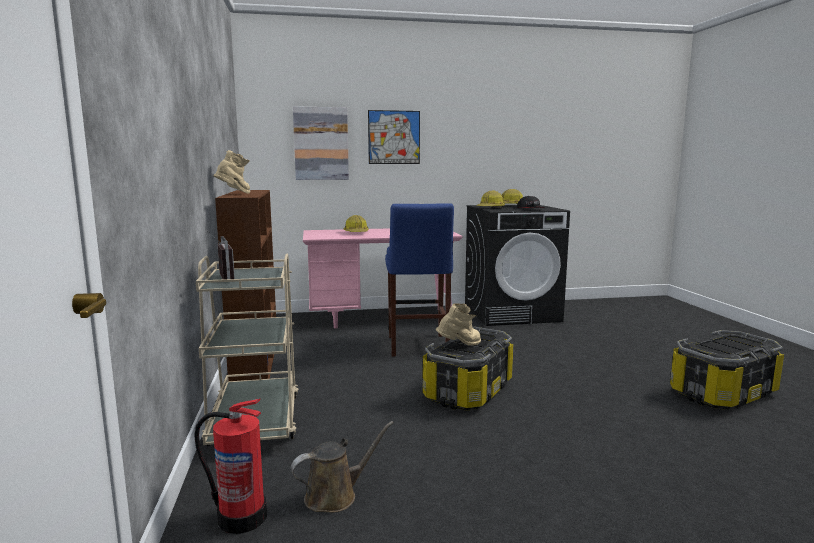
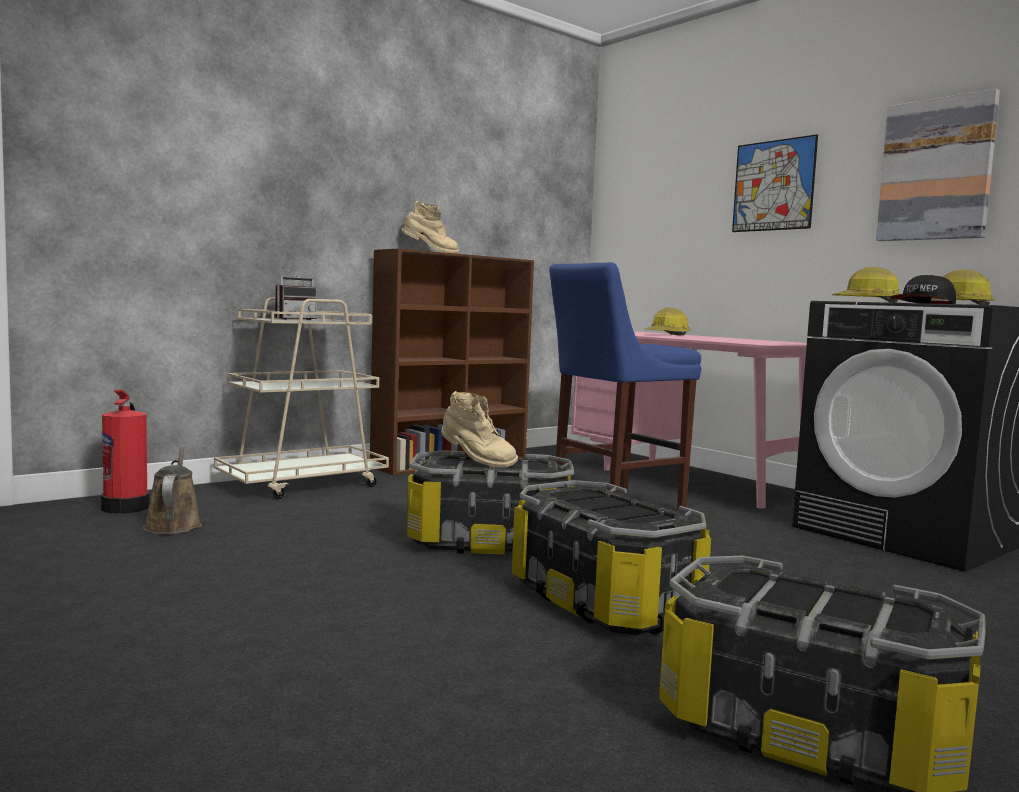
camera: 60 degrees right, 5 degrees down
brown watering can [291,421,394,513] -> brown watering can turned 135 degrees counterclockwise [143,445,202,534]
picture [293,106,349,180] -> picture moved to [876,89,1000,241]
none -> storage box [512,480,711,635]

